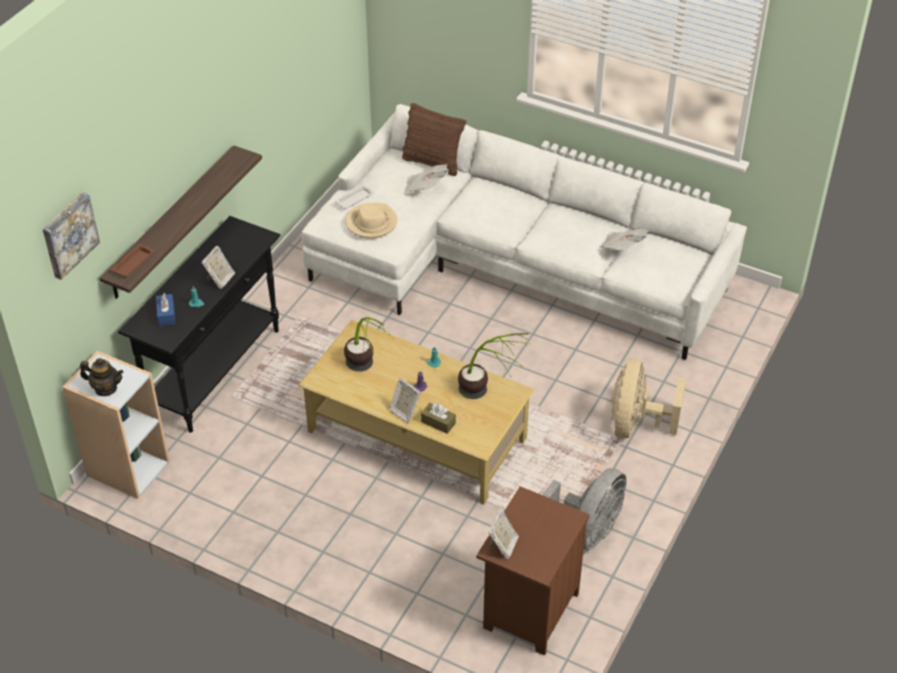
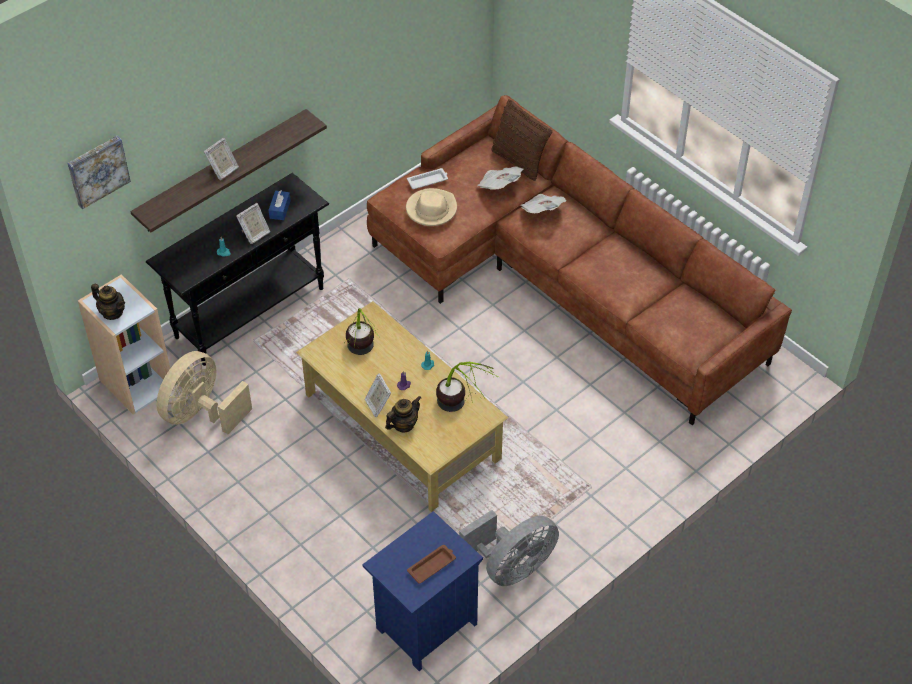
camera: 20 degrees right, 5 degrees up
brown tray [110,244,154,277] -> brown tray moved to [407,545,456,584]
blue tissue box [156,293,175,326] -> blue tissue box moved to [269,190,291,220]
white sofa [302,104,747,360] -> brown sofa [367,95,792,425]
brown tissue box [421,403,456,434] -> teapot [385,396,421,432]
brown nightstand [476,486,590,655] -> blue nightstand [362,511,483,671]
picture frame [488,509,519,559] -> picture frame moved to [204,138,239,180]
newspaper [599,228,649,250] -> newspaper moved to [520,194,567,213]
beige fan [611,359,686,439] -> beige fan moved to [156,351,252,434]

